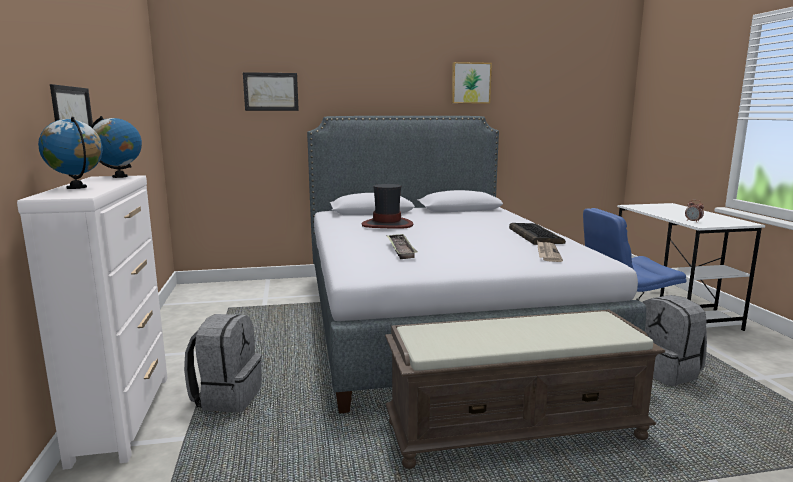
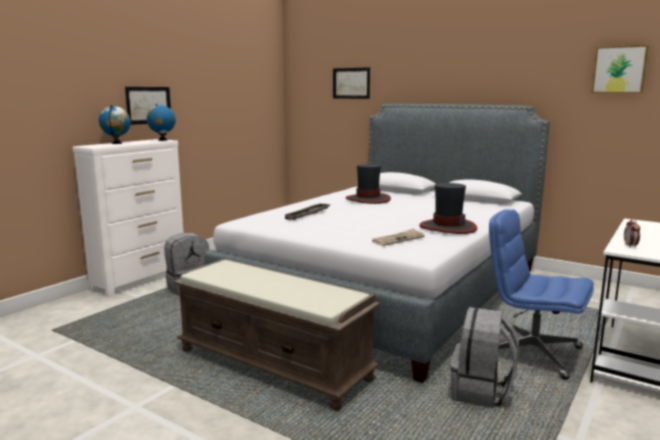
camera: 45 degrees right, 0 degrees up
picture [452,62,492,104] -> picture moved to [592,45,649,93]
keyboard [509,223,566,245] -> hat [419,183,477,234]

